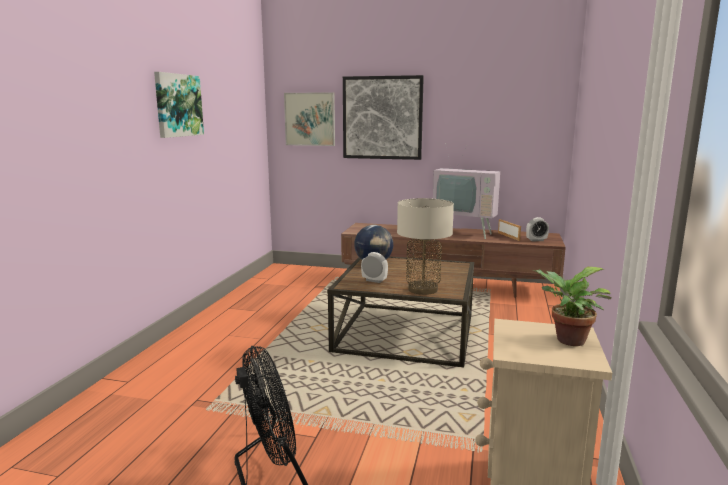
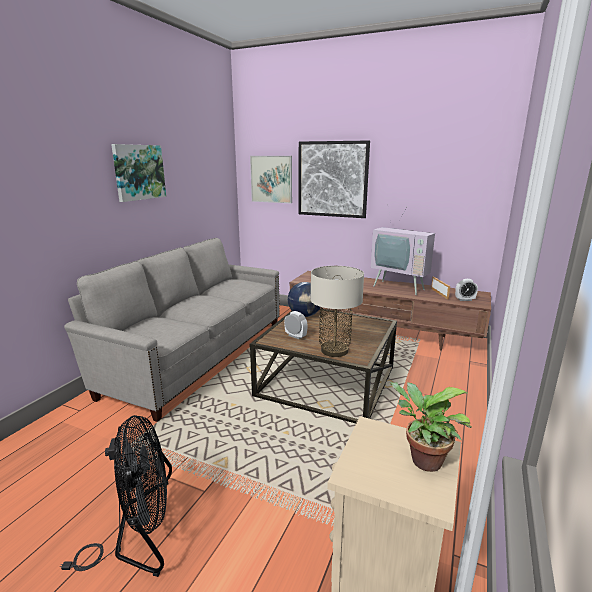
camera: 10 degrees right, 5 degrees up
none -> grey sofa [64,238,280,422]

